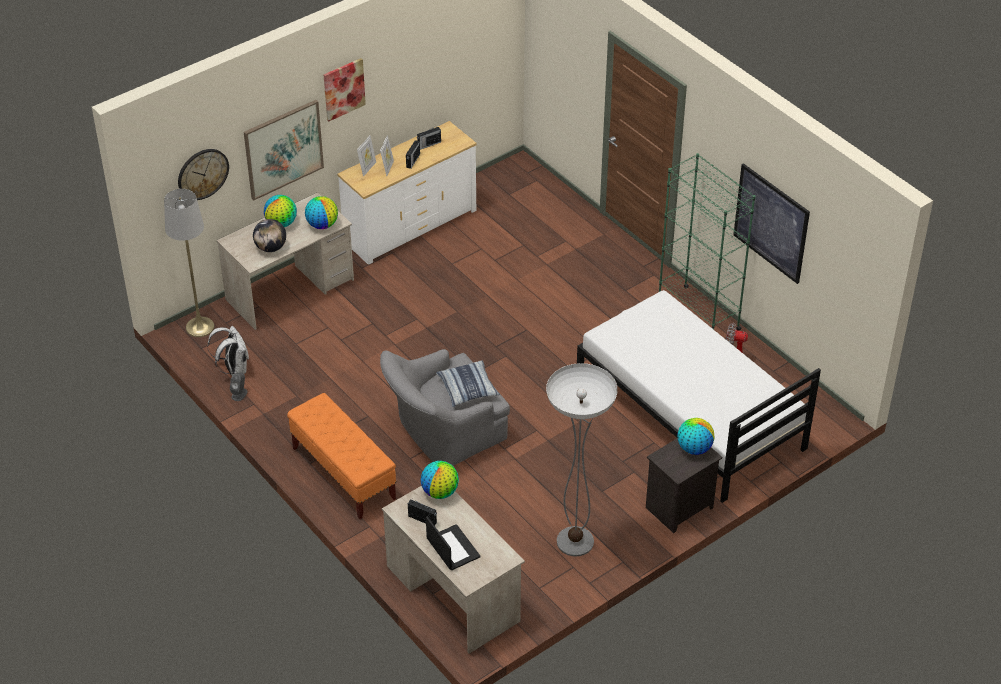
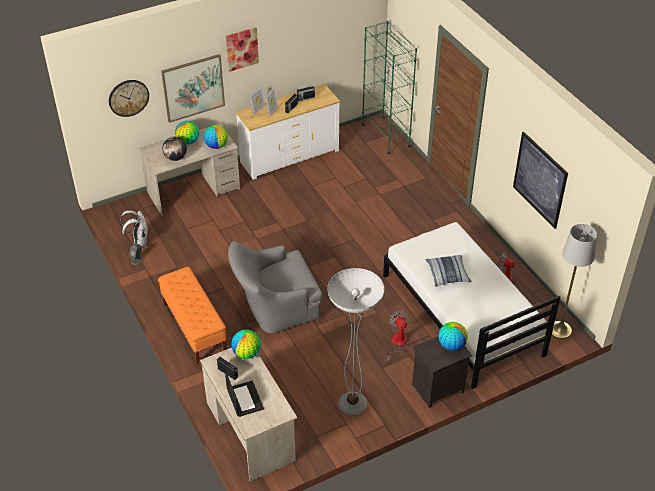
camera: 10 degrees right, 0 degrees up
grey floor lamp [164,189,214,337] -> grey floor lamp moved to [552,224,597,339]
pillow [436,360,500,407] -> pillow moved to [426,255,472,287]
green bookcase [659,153,756,331] -> green bookcase moved to [362,21,417,155]
none -> fan [385,311,408,363]

